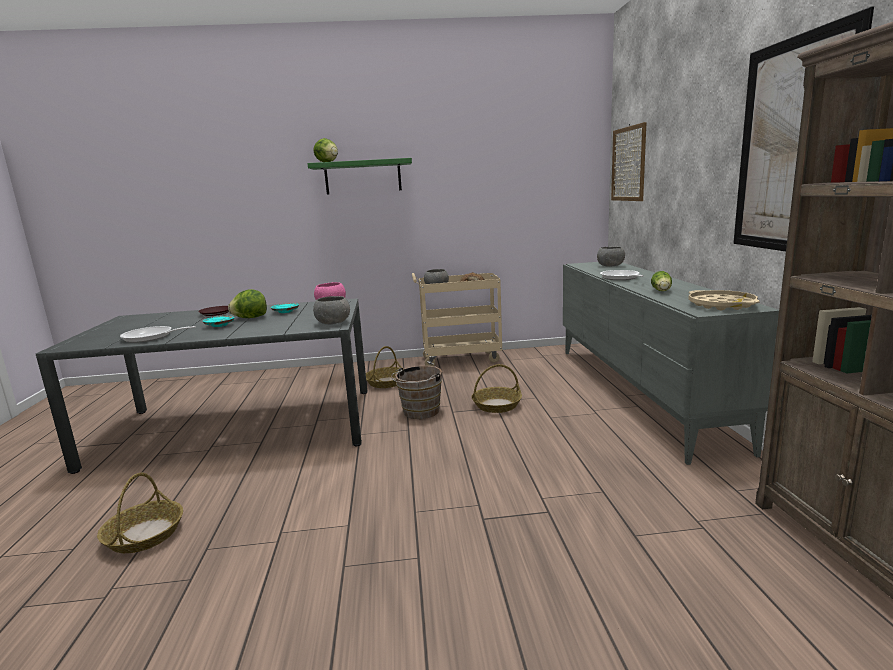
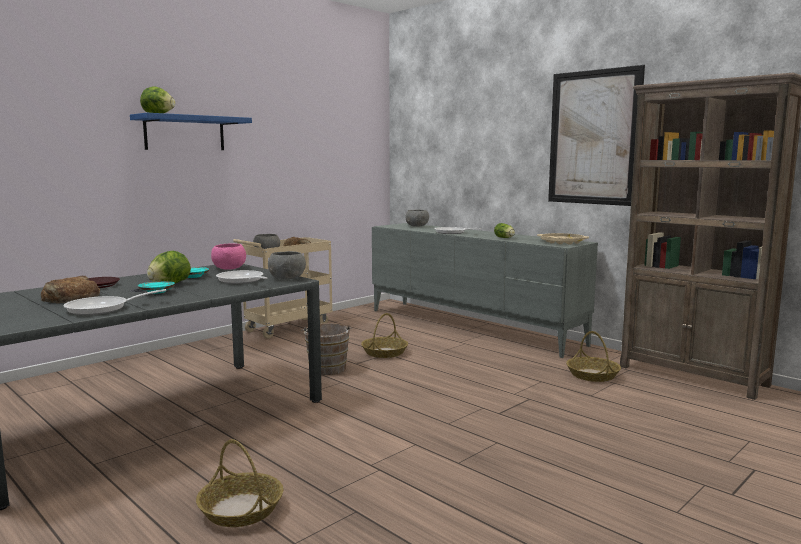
camera: 40 degrees left, 5 degrees down
green shelf [307,158,412,194] -> blue shelf [130,113,252,150]
basket [366,346,402,388] -> basket moved to [566,331,621,382]
picture [611,122,647,201] -> none
none -> bread [41,276,100,303]
none -> frying pan [216,270,268,284]

